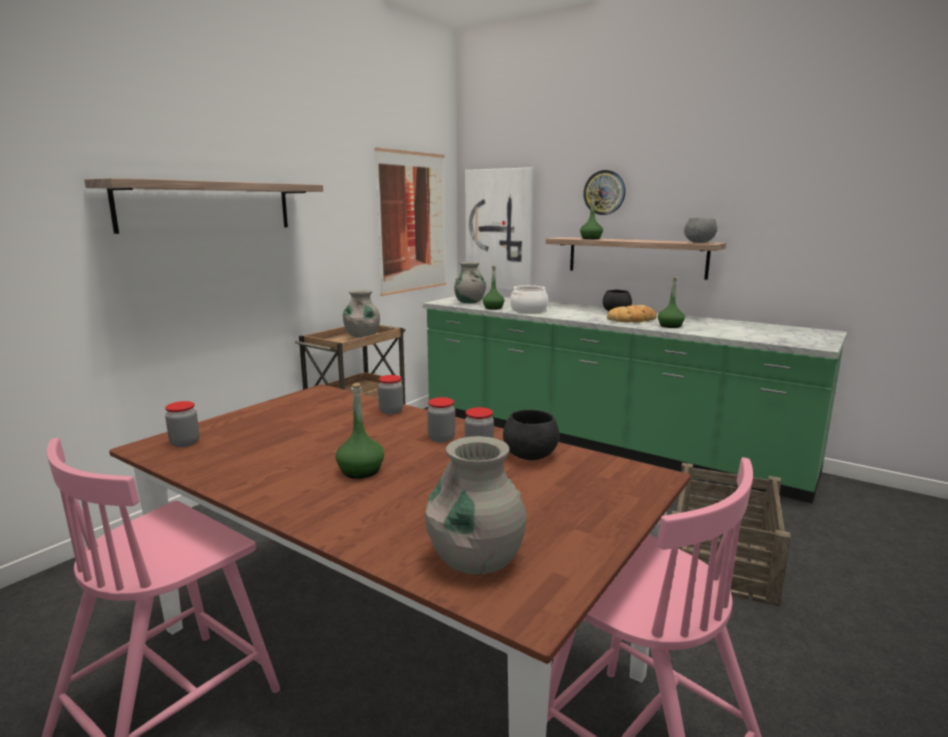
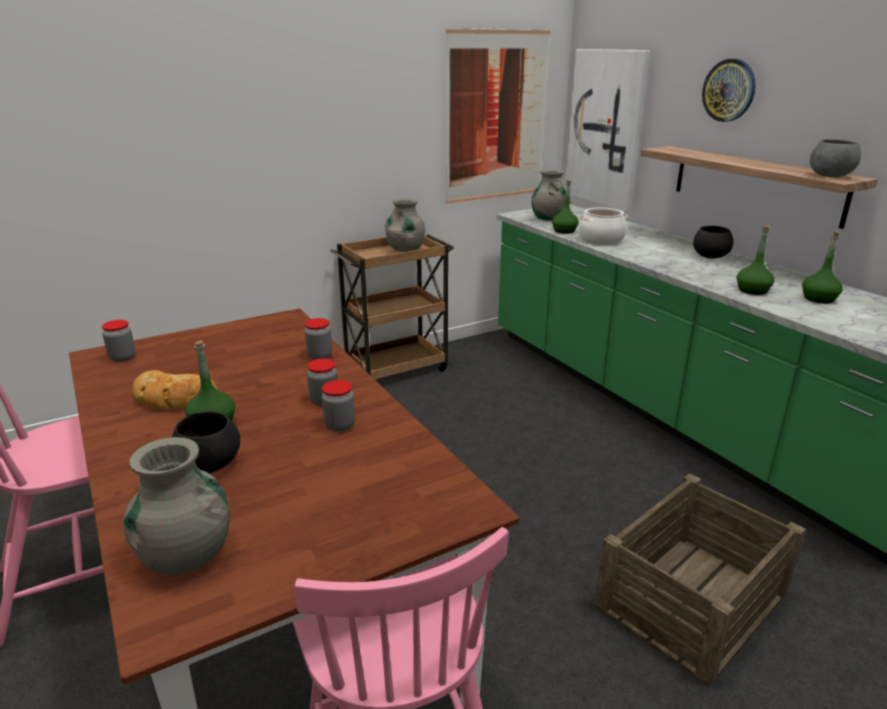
camera: 25 degrees right, 10 degrees up
shelf [84,178,323,234] -> none
black bowl [503,409,559,460] -> black bowl moved to [172,411,240,473]
green bottle [580,194,603,239] -> green bottle moved to [802,232,843,303]
bread [607,305,657,323] -> bread moved to [132,370,218,410]

